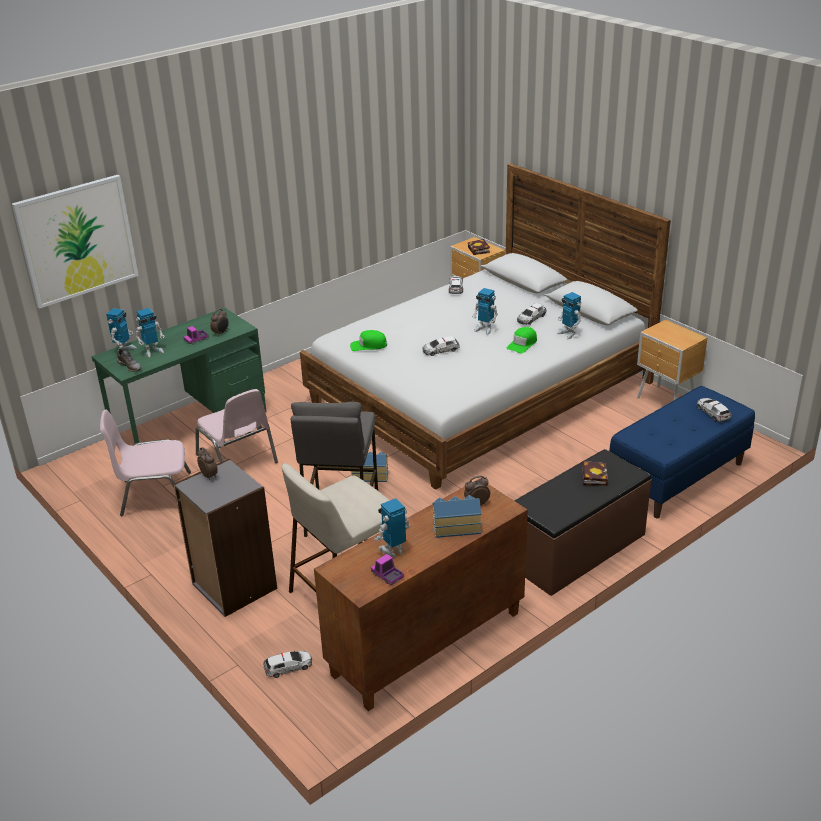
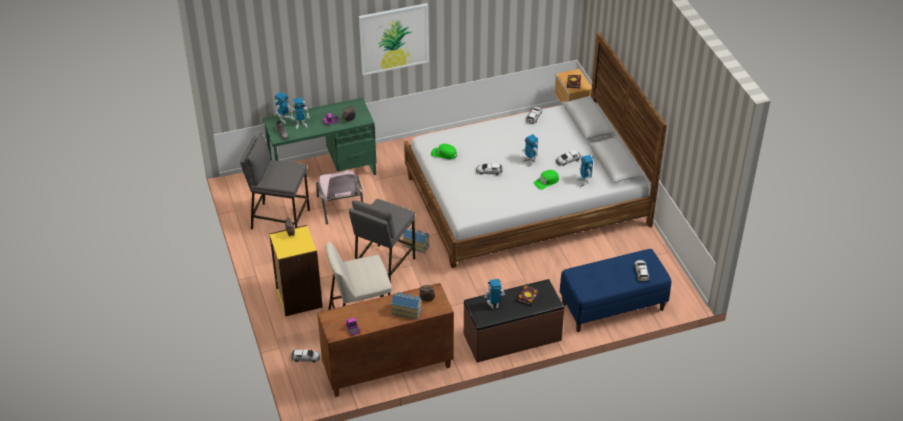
camera: 20 degrees right, 10 degrees up
picture [12,175,139,309] -> picture moved to [359,3,429,75]
pink chair [100,409,191,516] -> grey stool [240,133,310,230]
grey bookcase [174,459,277,617] -> yellow bookcase [269,225,322,316]
toy robot [374,498,411,557] -> toy robot moved to [484,279,505,308]
brown nightstand [637,319,708,401] -> none

